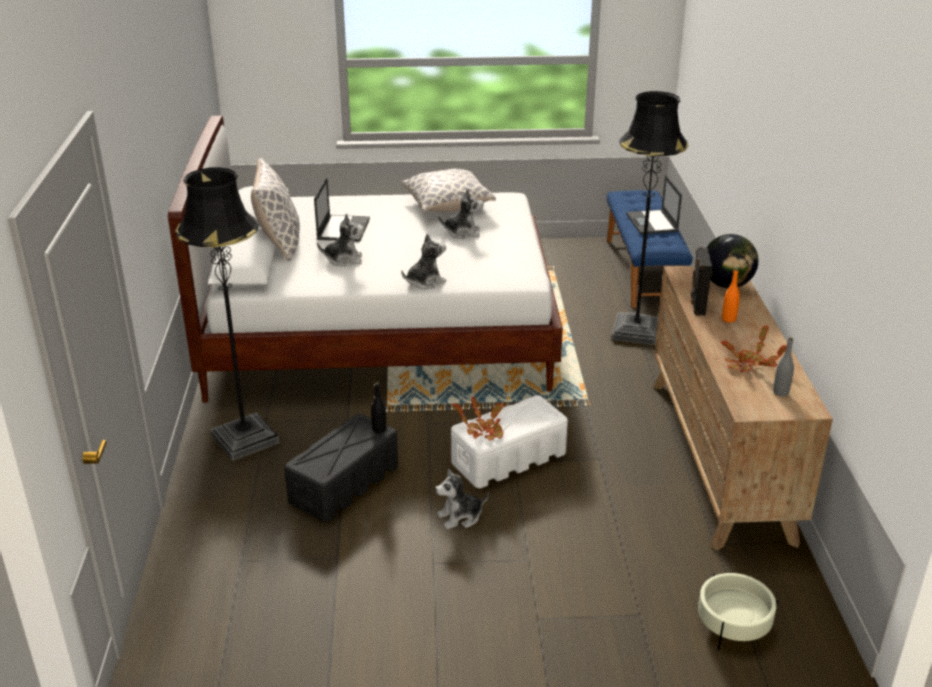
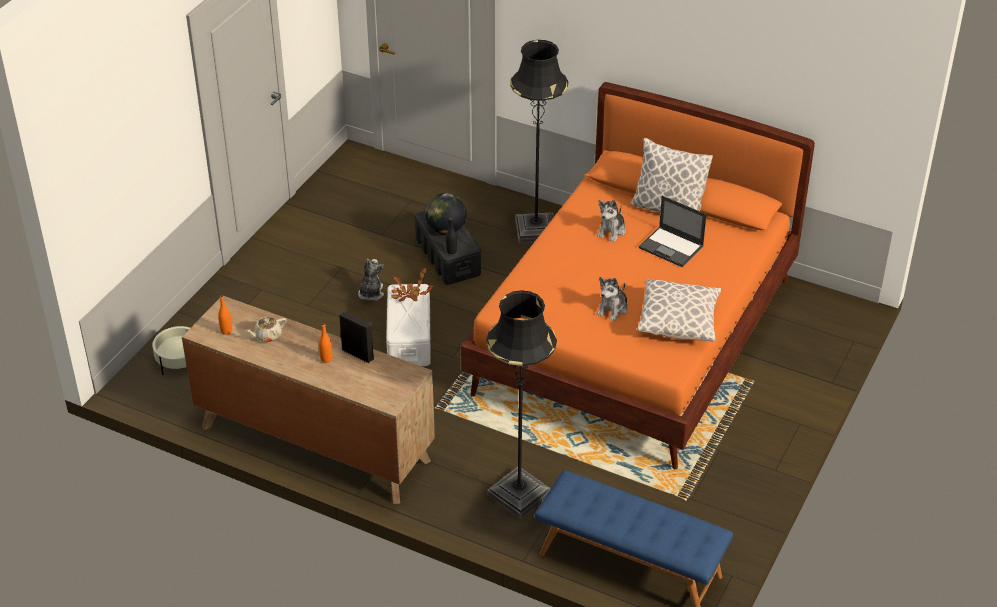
camera: 120 degrees right, 10 degrees up
white bed [168,116,563,403] -> orange bed [461,82,815,469]
plush toy [401,234,446,289] -> none
laptop [626,175,682,234] -> none
globe [707,234,758,288] -> globe moved to [425,193,467,234]
potted plant [720,325,787,372] -> beige teapot [245,316,287,342]
grey bottle [773,337,794,396] -> orange bottle [218,295,232,335]

